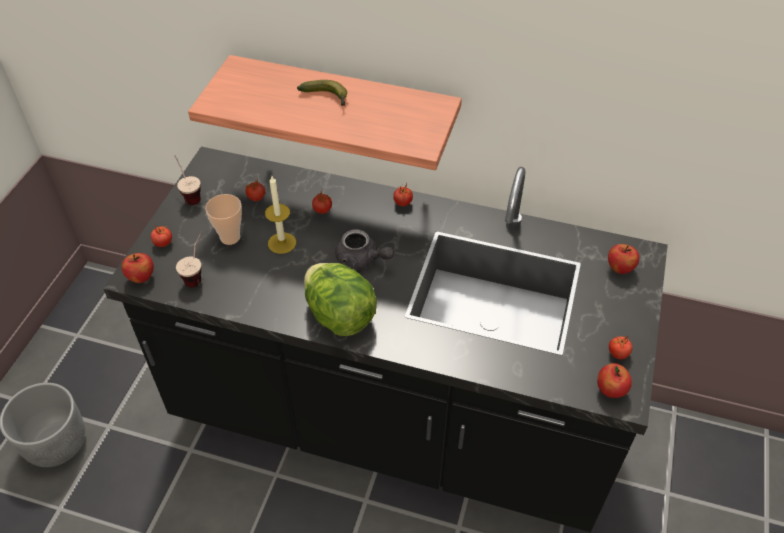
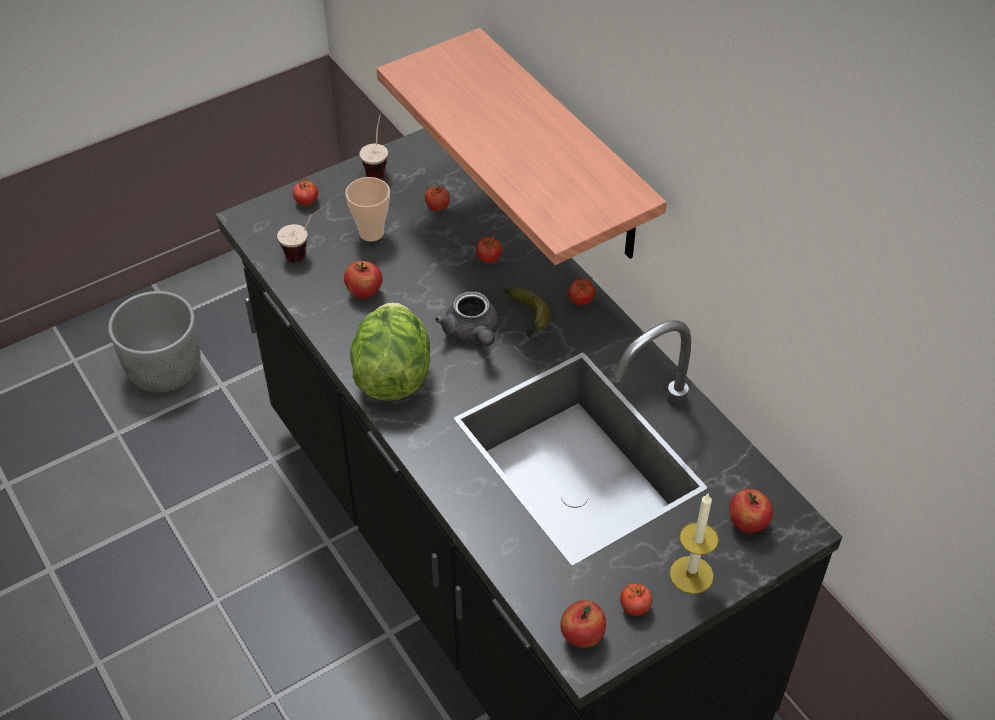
camera: 40 degrees right, 0 degrees up
apple [121,253,154,283] -> apple moved to [344,261,382,299]
candle [265,176,296,254] -> candle moved to [670,494,719,594]
banana [297,80,347,106] -> banana moved to [505,287,550,338]

